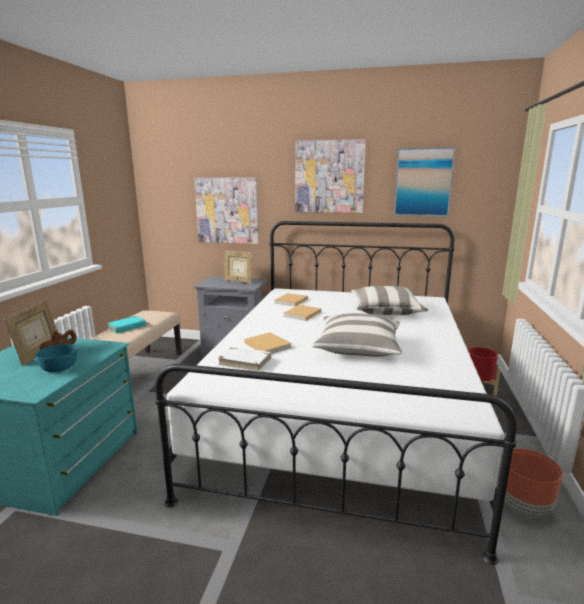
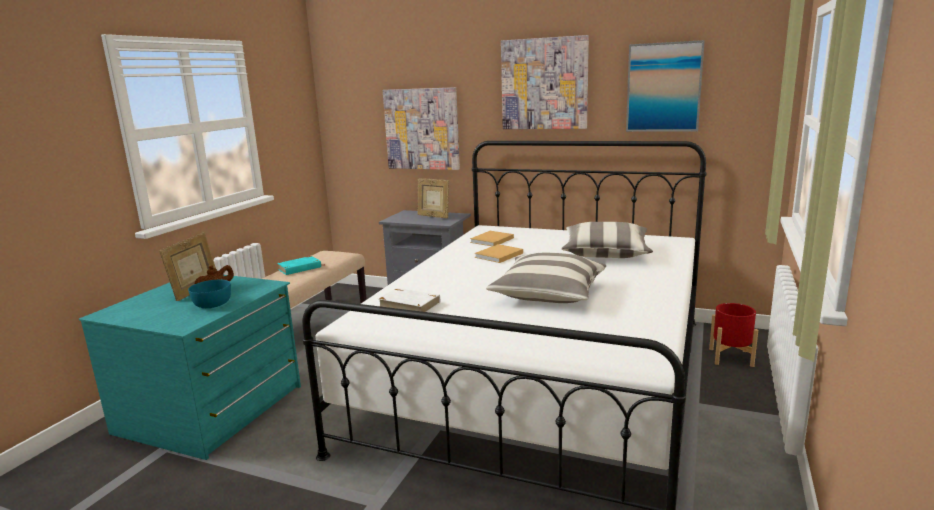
camera: 10 degrees right, 0 degrees up
beige book [244,332,292,354] -> none
brown planter [504,448,563,517] -> none

